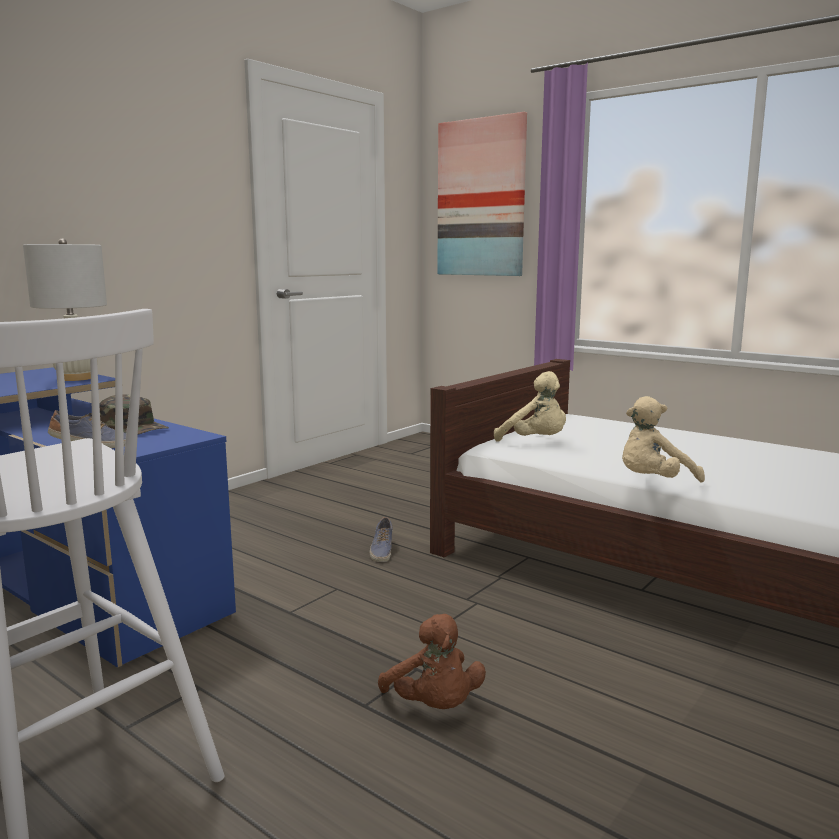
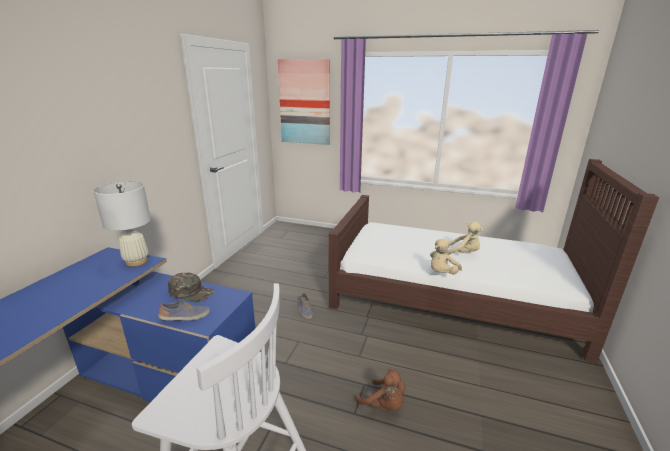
camera: 20 degrees left, 10 degrees up
beige plush toy [494,371,566,441] -> beige plush toy moved to [446,222,483,255]

